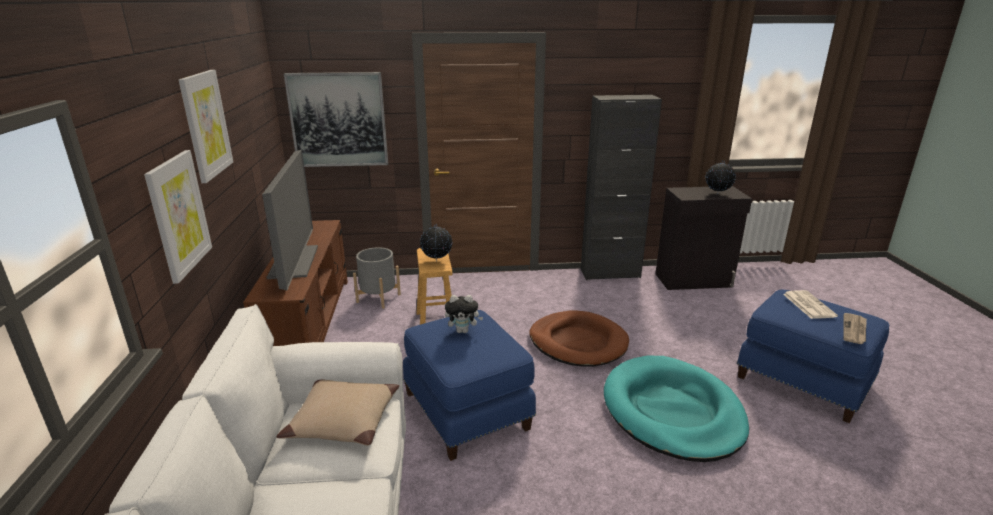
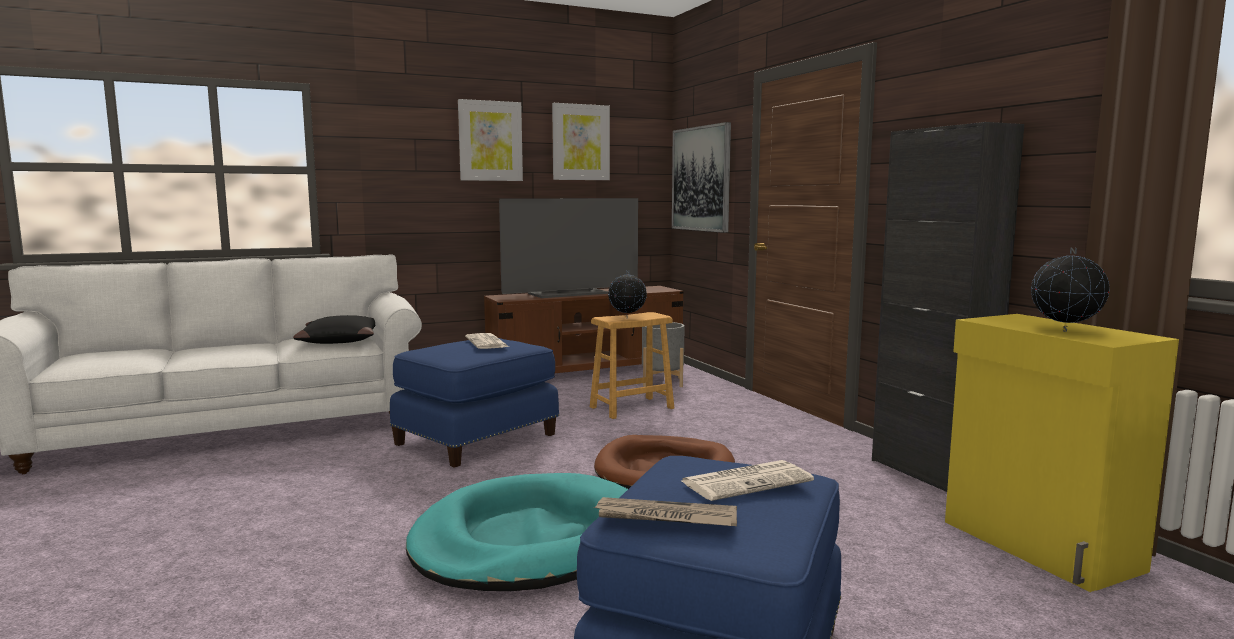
camera: 70 degrees right, 15 degrees down
picture [144,150,212,284] -> picture moved to [552,103,610,180]
beige pillow [276,379,399,446] -> black pillow [293,315,375,344]
plush toy [445,295,483,333] -> newspaper [465,333,509,349]
black cabinet [655,186,752,290] -> yellow cabinet [945,314,1179,592]

